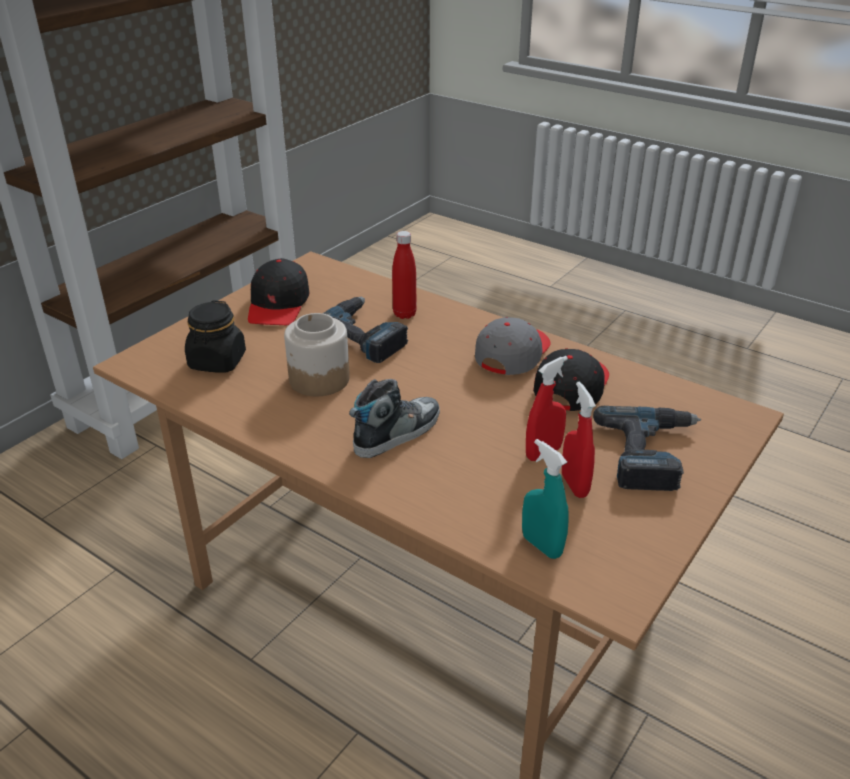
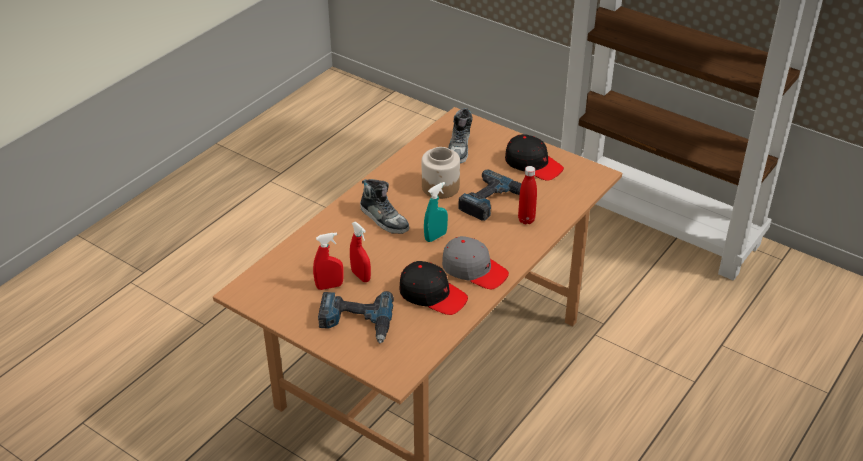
camera: 90 degrees right, 5 degrees up
black jar [185,300,246,373] -> shoe [448,108,473,163]
black cap [248,258,310,325] -> black cap turned 150 degrees counterclockwise [505,134,564,181]
turquoise spray bottle [522,439,569,559] -> turquoise spray bottle moved to [424,182,448,242]

